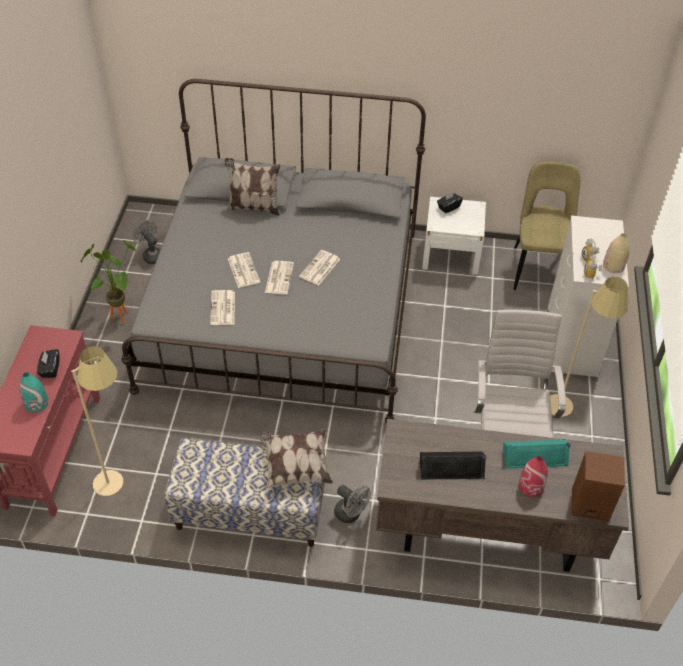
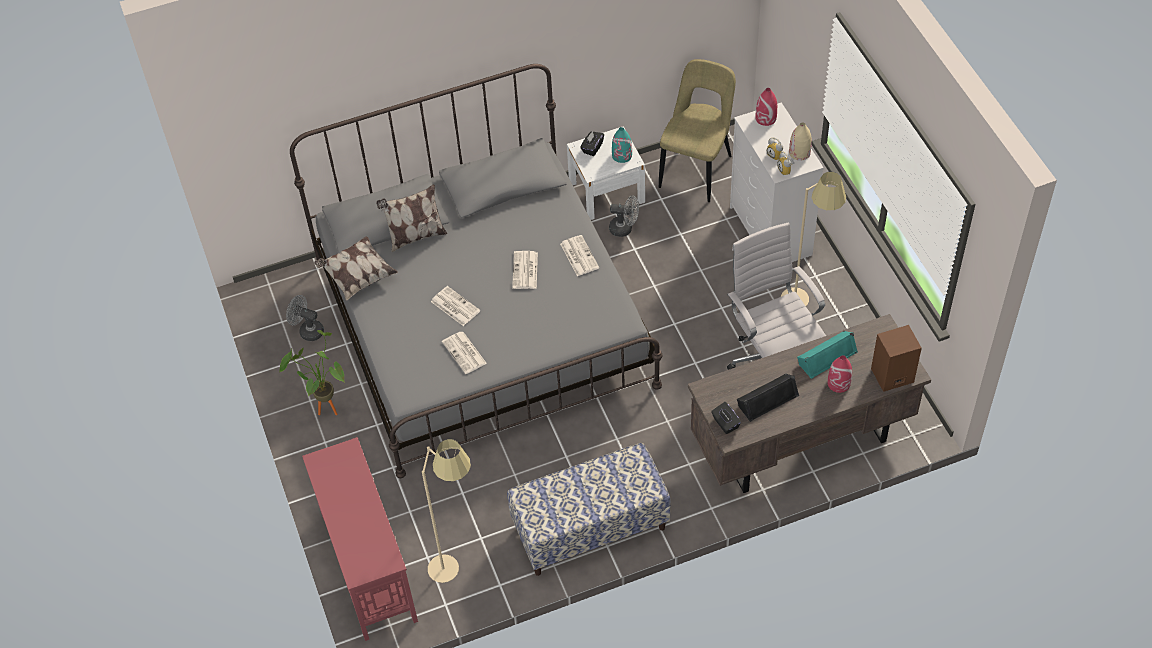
camera: 25 degrees left, 5 degrees up
turquoise vase [19,372,49,412] -> turquoise vase moved to [612,127,632,163]
black tissue box [37,349,60,378] -> black tissue box moved to [711,402,741,434]
pillow [260,429,333,489] -> pillow moved to [314,236,398,301]
newspaper [265,261,294,295] -> newspaper moved to [560,235,599,276]
grey fan [334,485,371,523] -> grey fan moved to [609,195,639,237]
beige chair [513,162,581,290] -> beige chair turned 45 degrees clockwise [659,59,736,202]
none -> red vase [755,88,777,126]

